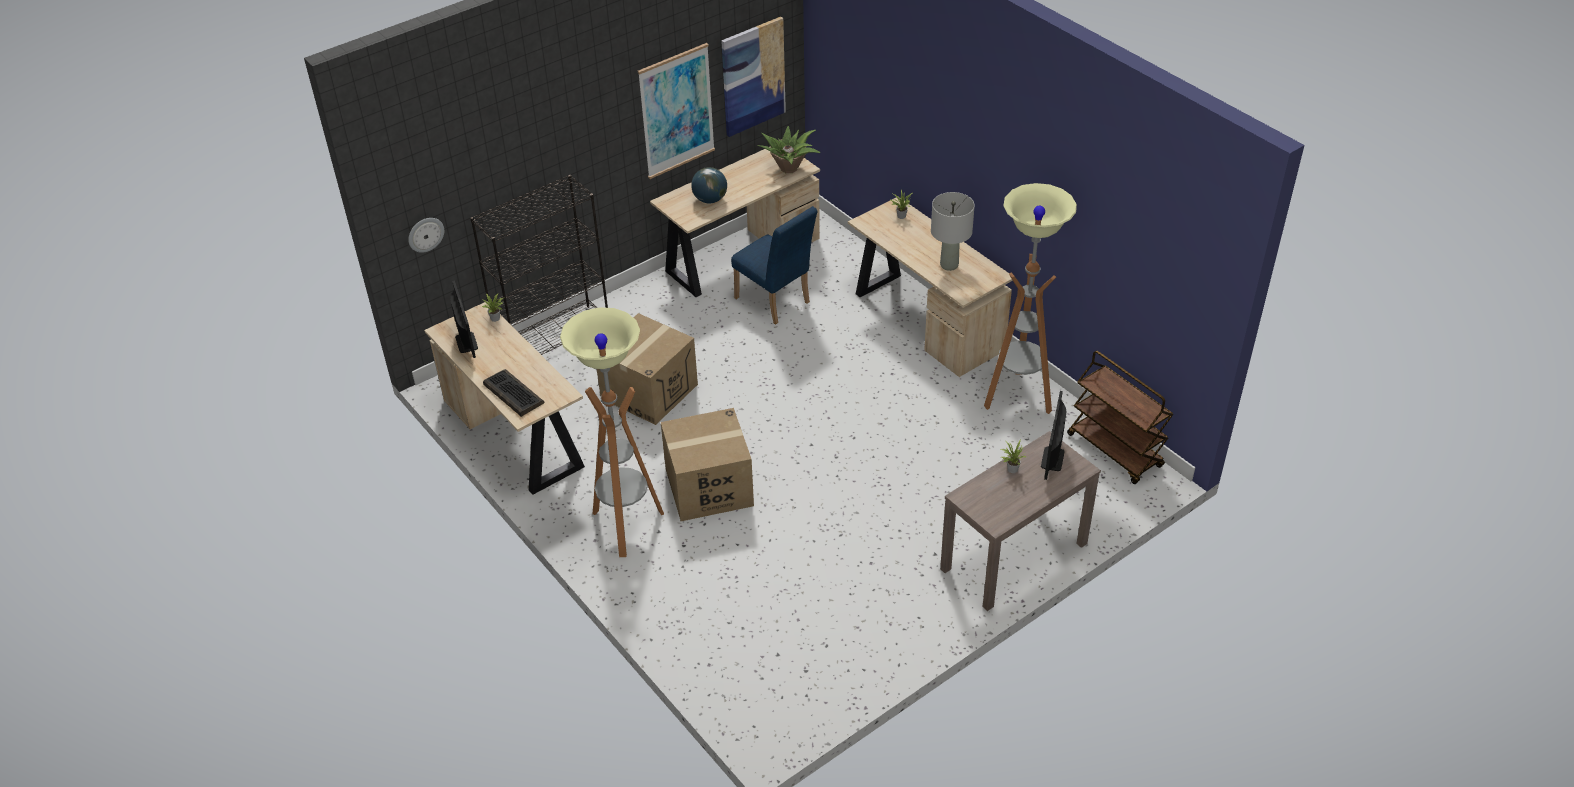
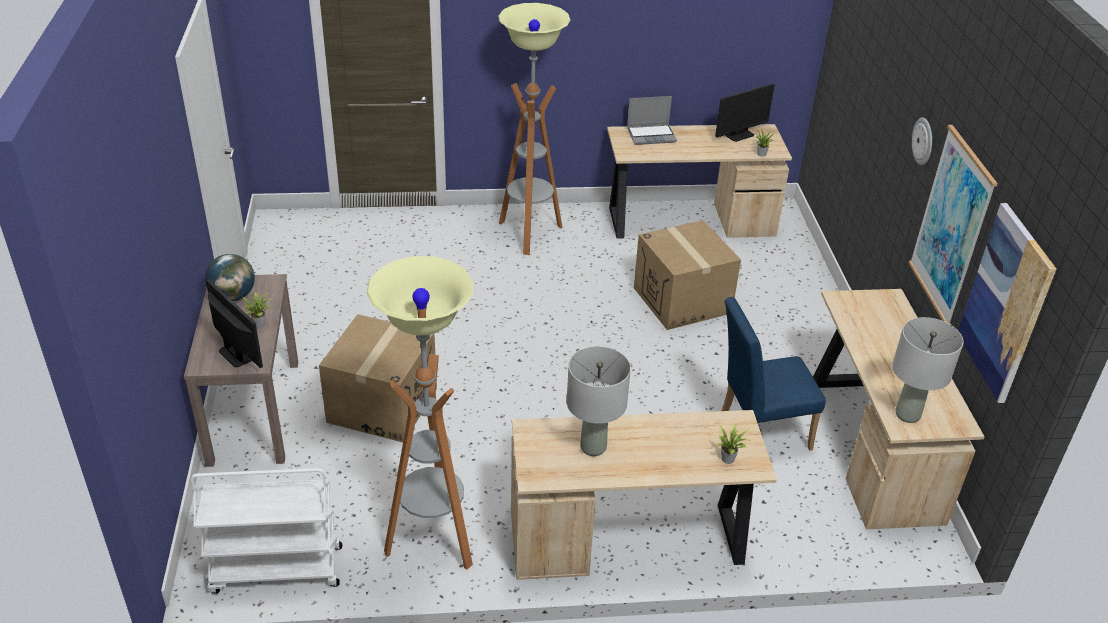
camera: 120 degrees right, 5 degrees down
wall clock [408,218,444,253] -> wall clock moved to [912,118,932,165]
monitor [450,280,478,358] -> monitor turned 45 degrees counterclockwise [715,84,774,142]
black bookcase [470,175,608,355] -> none
keyboard [483,369,544,417] -> laptop [627,96,677,145]
cardboard box [661,408,754,521] -> cardboard box moved to [319,314,437,442]
globe [691,167,727,203] -> globe moved to [205,254,255,301]
potted plant [757,126,820,173] -> grey table lamp [892,317,964,423]
brown cart [1067,351,1174,484] -> white cart [191,468,342,594]

